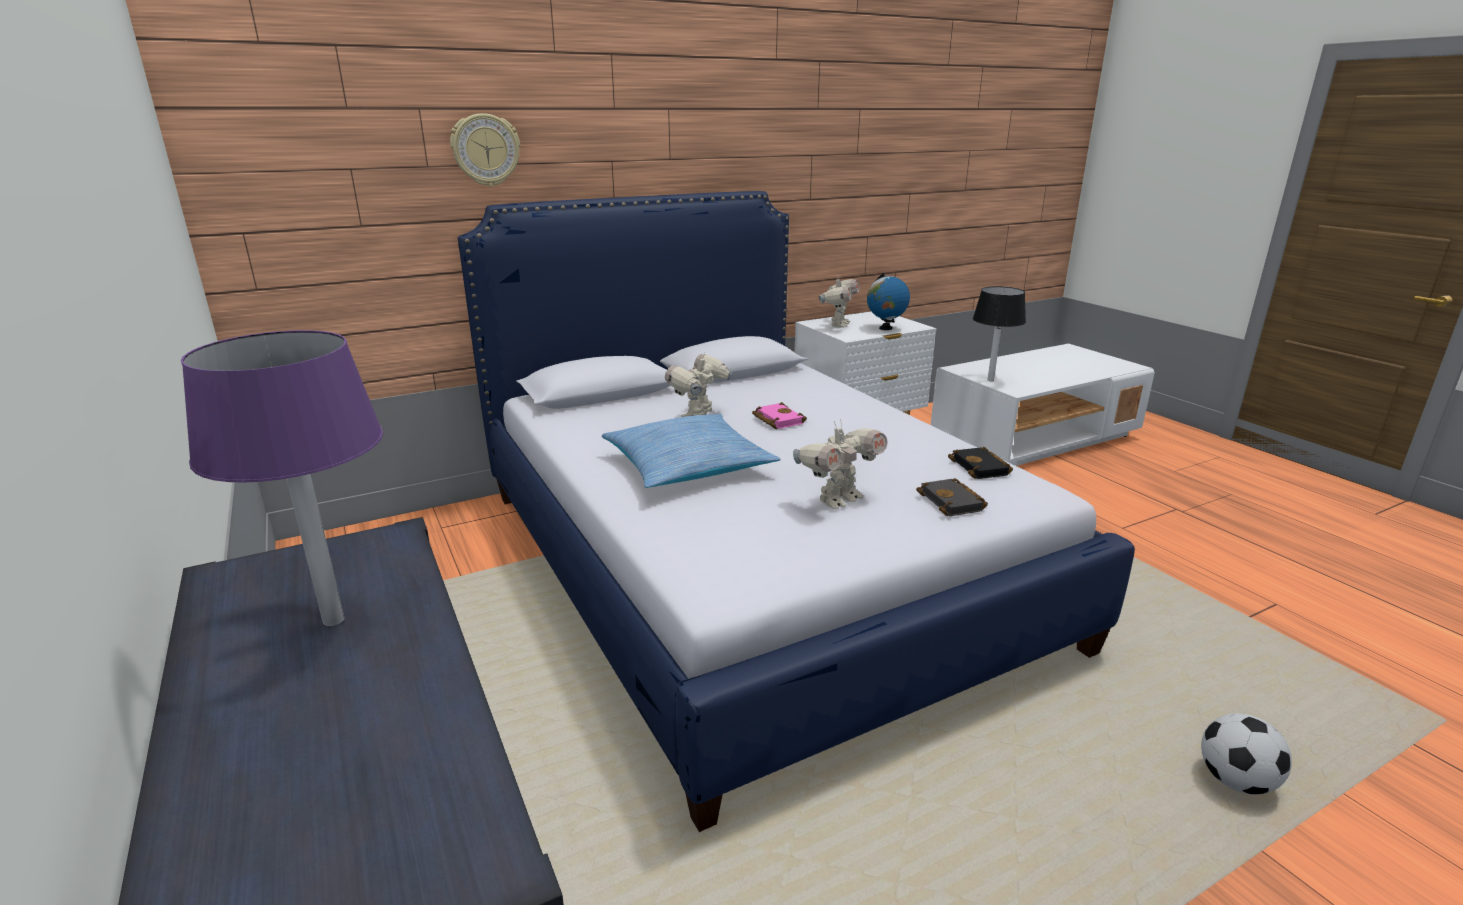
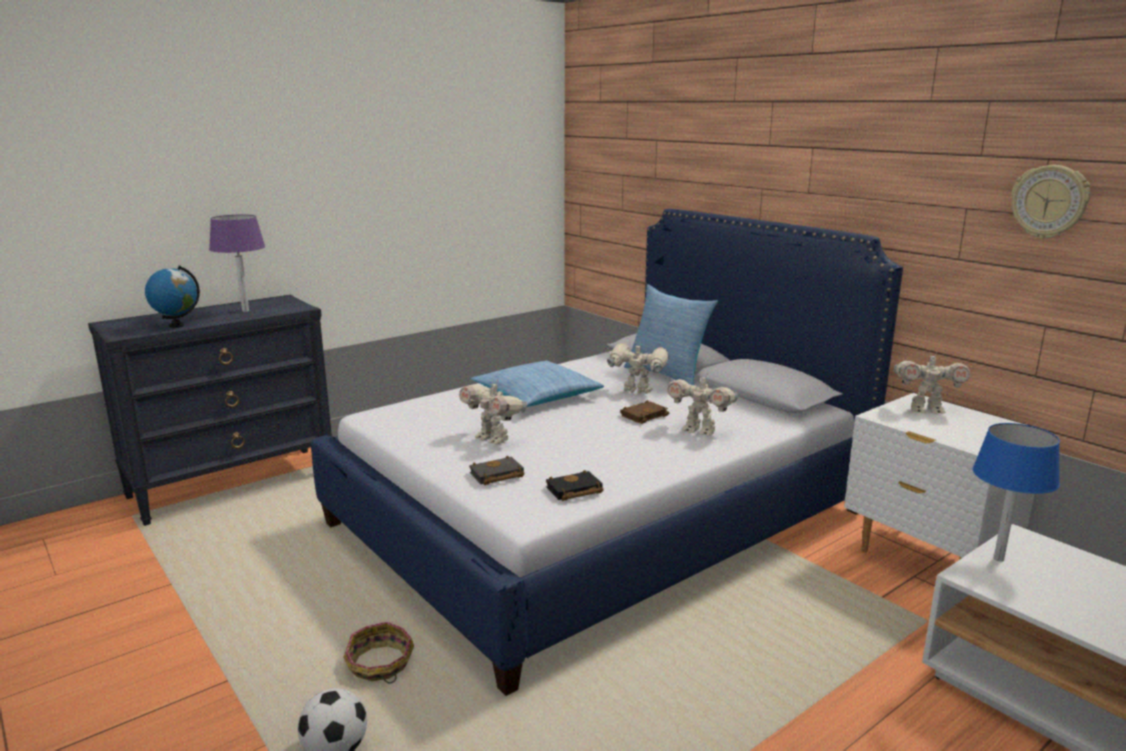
camera: 80 degrees right, 5 degrees down
wall clock [450,113,520,187] -> wall clock moved to [1011,165,1090,239]
pink book [752,402,807,429] -> brown book [620,400,669,424]
globe [867,273,910,330] -> globe moved to [145,266,200,328]
black table lamp [973,286,1026,381] -> blue table lamp [972,423,1060,562]
none -> basket [343,622,414,683]
none -> pillow [624,284,718,385]
none -> toy robot [667,372,738,436]

